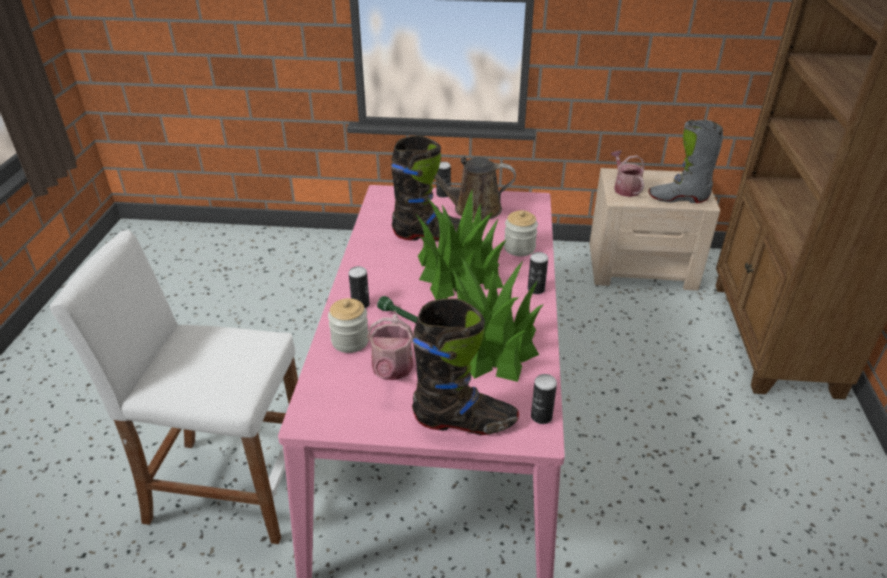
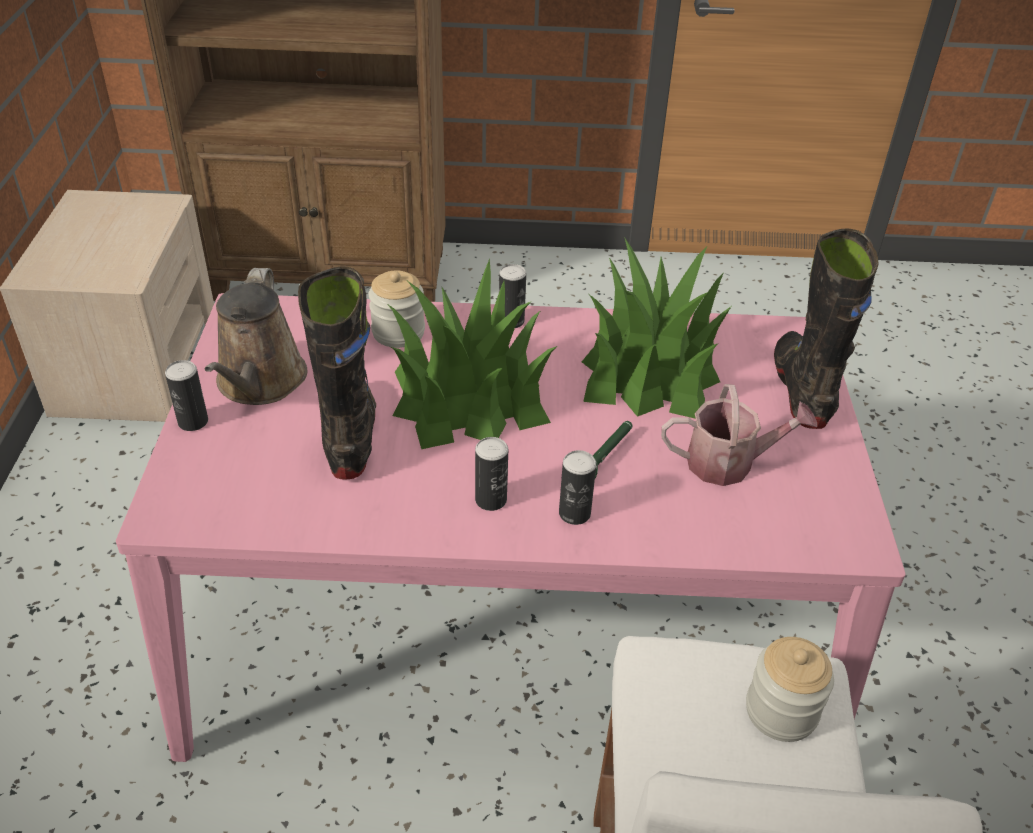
camera: 95 degrees left, 5 degrees up
jar [328,298,369,353] -> jar moved to [746,637,834,742]
can [531,374,557,424] -> can moved to [475,437,508,511]
watering can [611,151,644,197] -> none
grey boot [649,120,723,203] -> none

